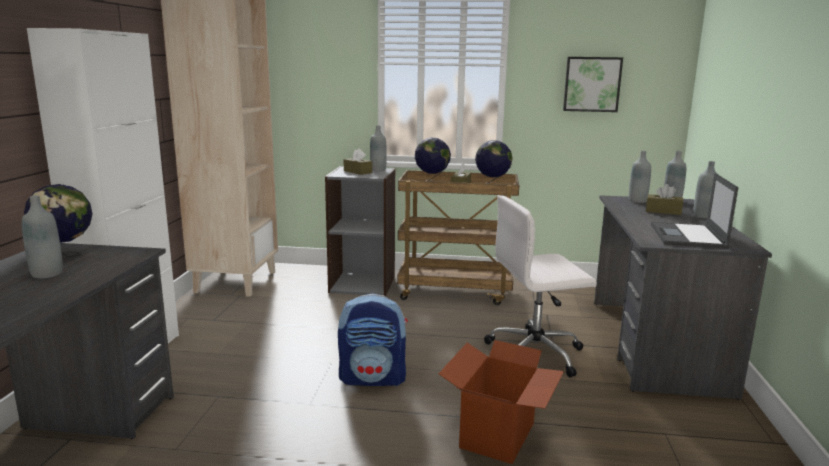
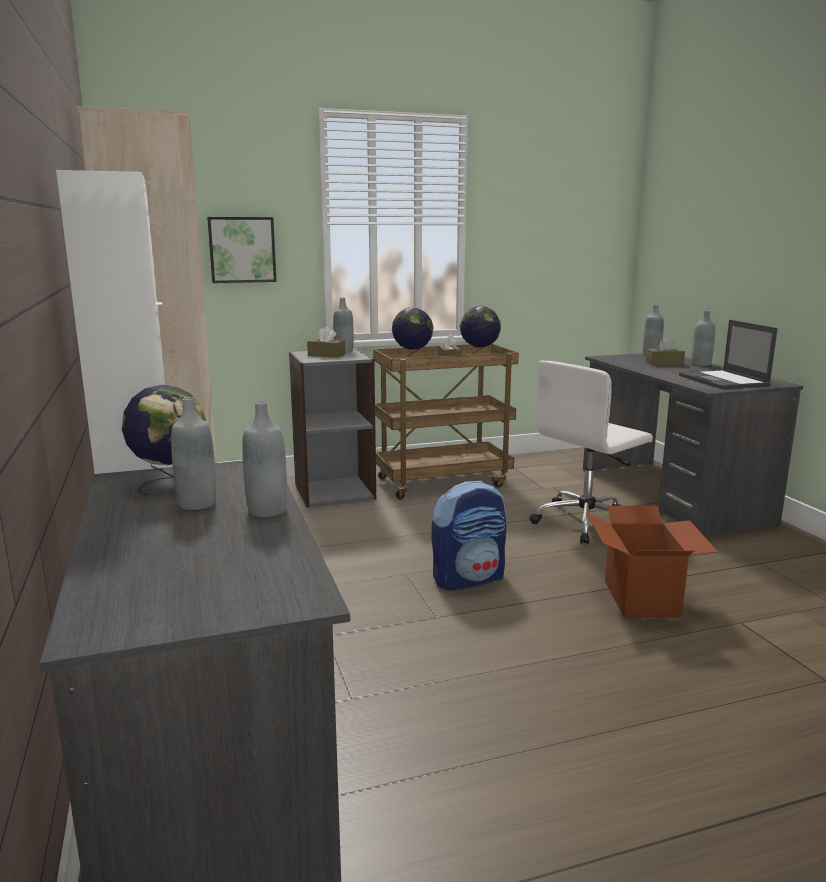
camera: 25 degrees left, 0 degrees up
picture [563,57,623,112] -> picture moved to [207,217,277,283]
grey bottle [629,151,651,203] -> grey bottle moved to [242,402,287,517]

